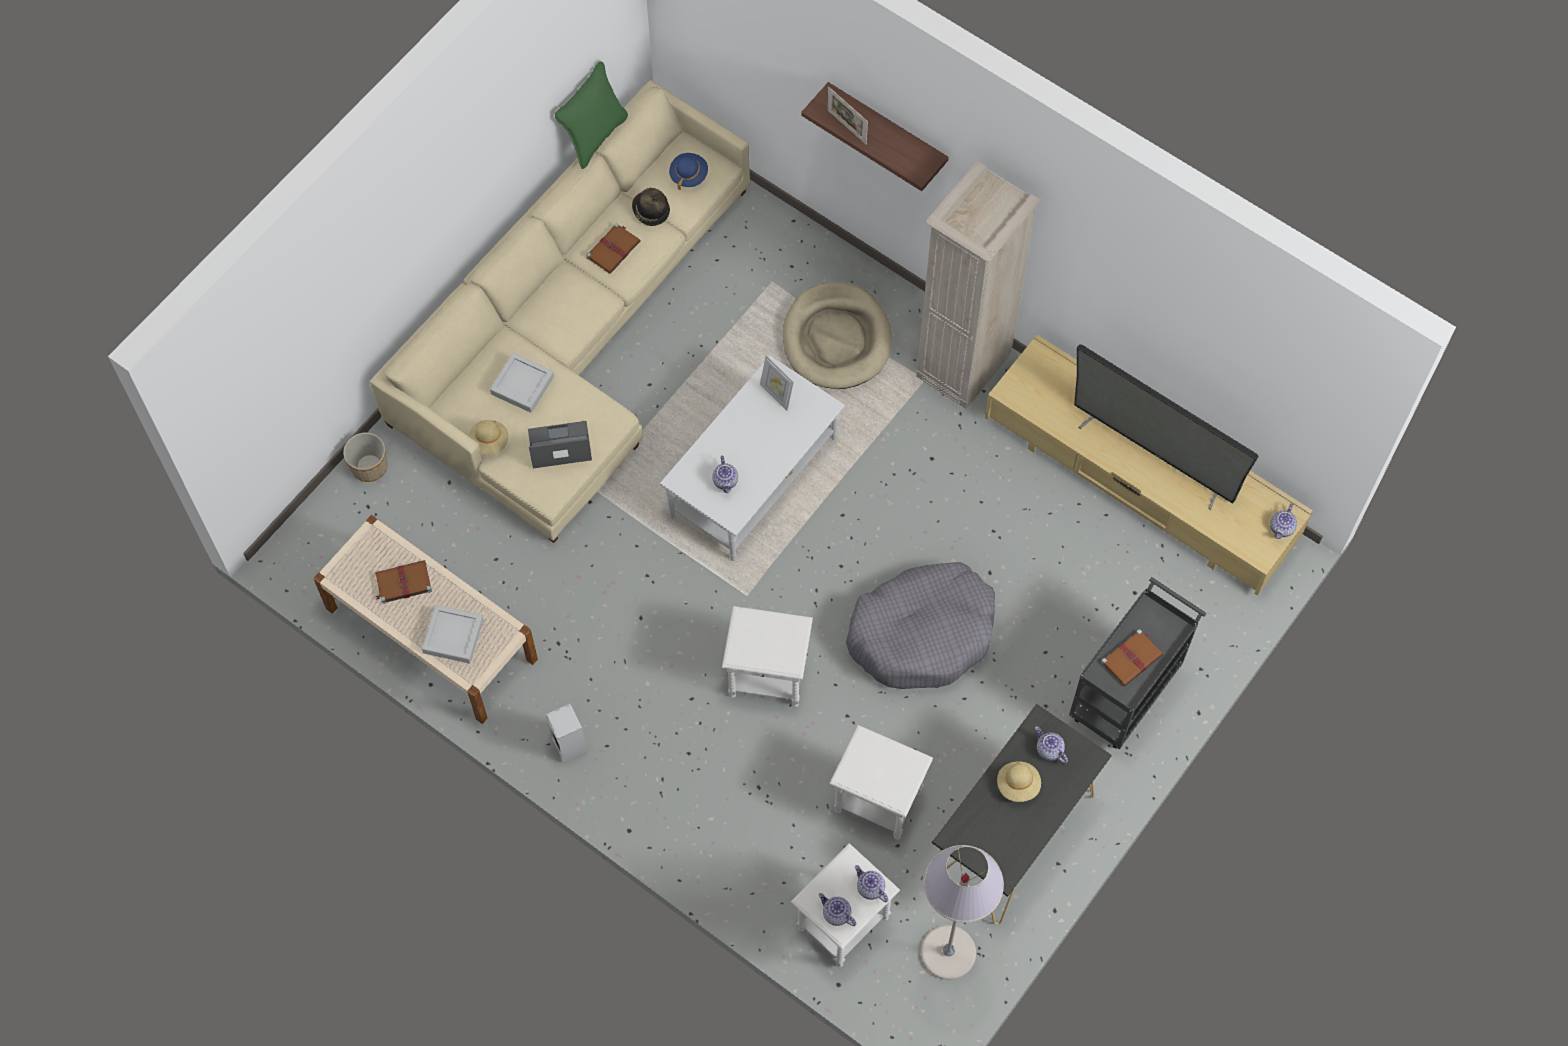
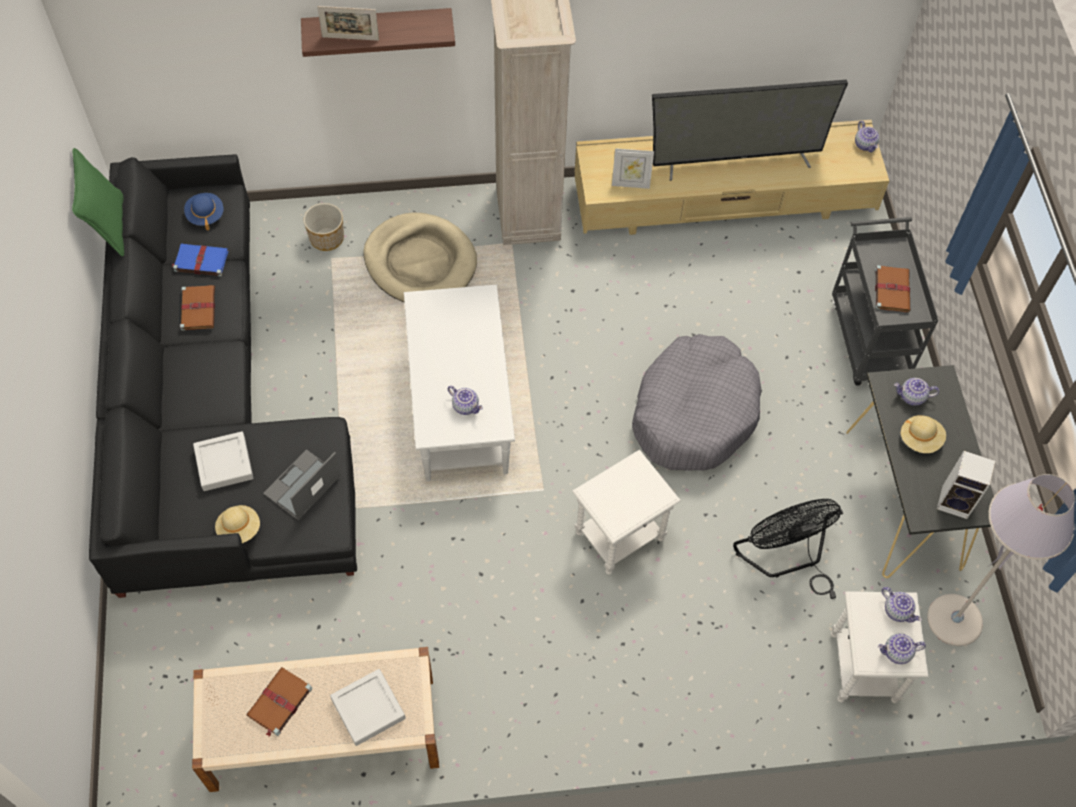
camera: 45 degrees left, 5 degrees down
planter [343,433,388,482] -> planter moved to [304,203,344,251]
beige sofa [370,80,751,543] -> black sofa [89,154,357,598]
speaker [546,703,587,763] -> speaker moved to [937,451,995,519]
hat [632,188,670,226] -> blue book [171,244,229,277]
picture frame [760,355,794,411] -> picture frame moved to [612,148,654,189]
white side table [829,725,933,840] -> black fan [733,499,843,600]
teapot [855,865,888,902] -> teapot turned 135 degrees counterclockwise [881,587,922,622]

